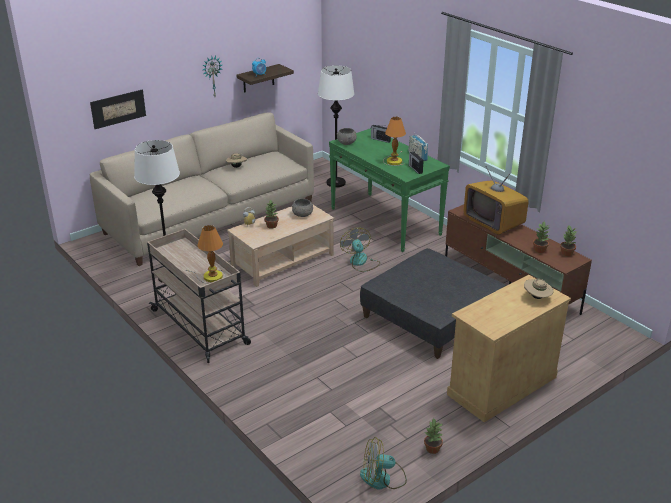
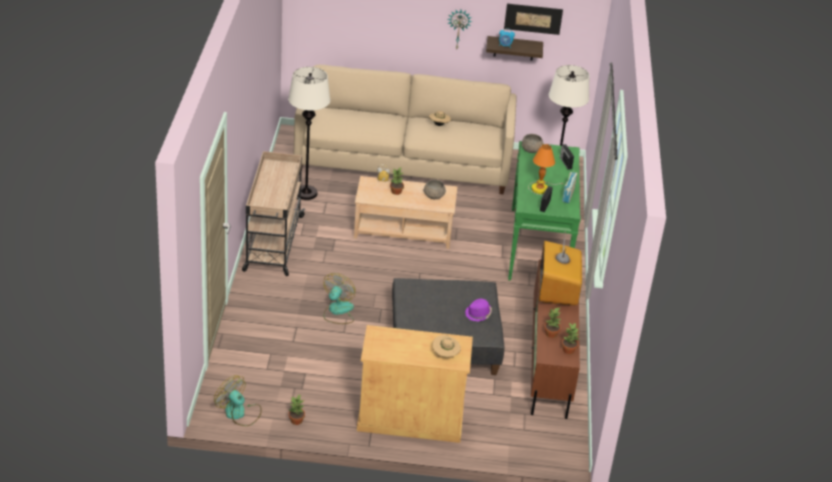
camera: 40 degrees right, 5 degrees up
picture [90,90,146,129] -> picture moved to [504,4,563,35]
table lamp [186,225,225,284] -> none
fan [340,227,380,272] -> fan moved to [323,273,355,324]
none -> purple hat [465,299,492,321]

